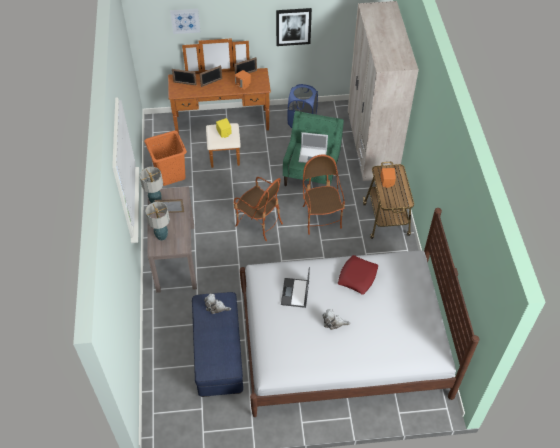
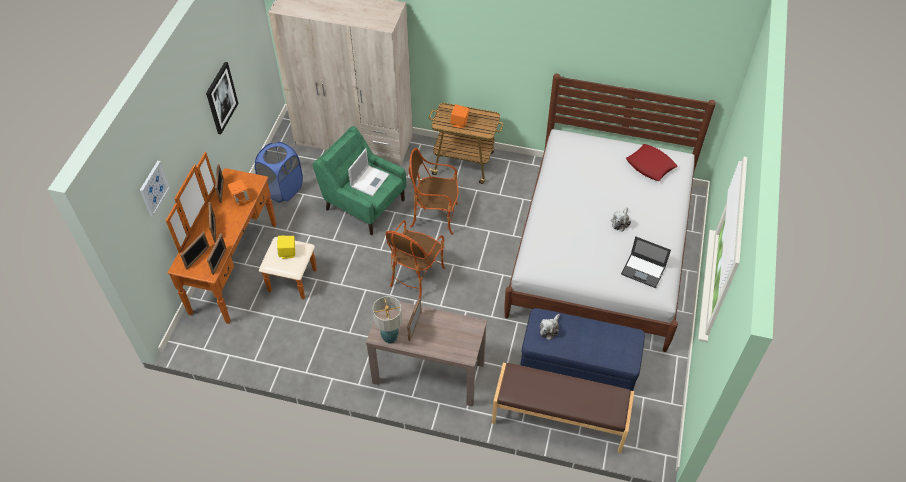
camera: 70 degrees left, 0 degrees up
orange laundry basket [144,130,187,186] -> none
table lamp [145,202,170,240] -> none
armchair [234,177,283,241] -> armchair turned 150 degrees clockwise [386,220,445,298]
laptop [281,267,310,308] -> laptop moved to [621,236,671,288]
red pillow [338,255,378,295] -> red pillow moved to [626,144,677,181]
none -> picture frame [207,233,227,275]
none -> brown bench [492,363,634,453]

